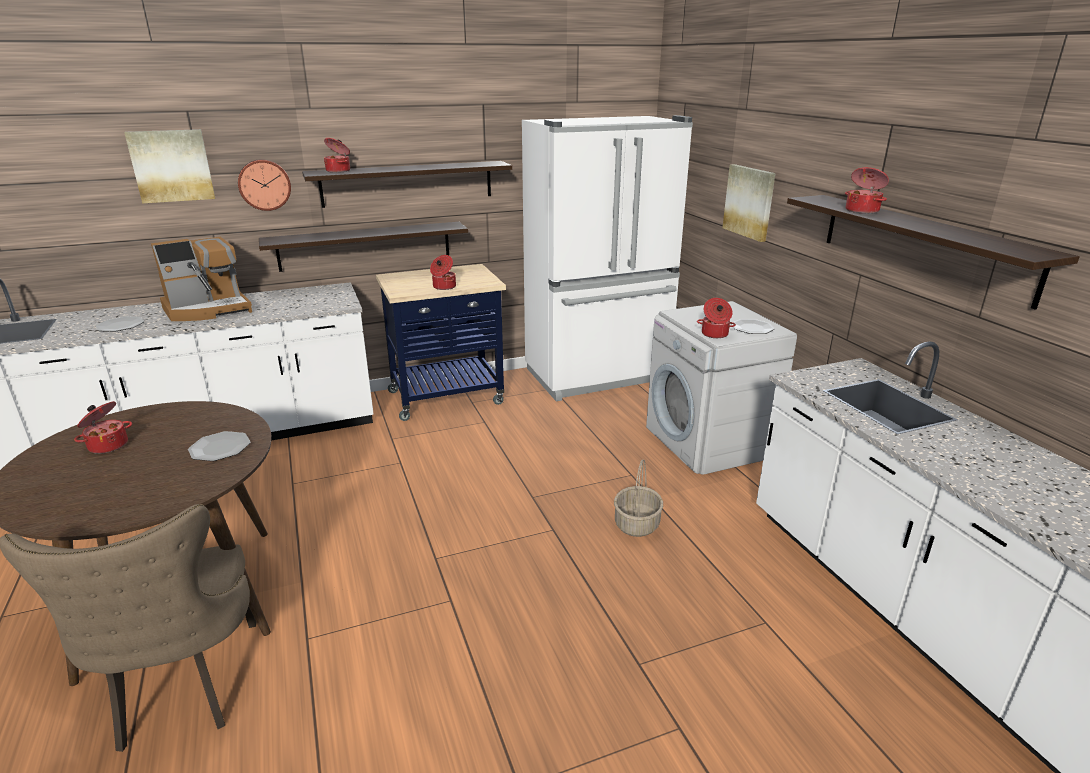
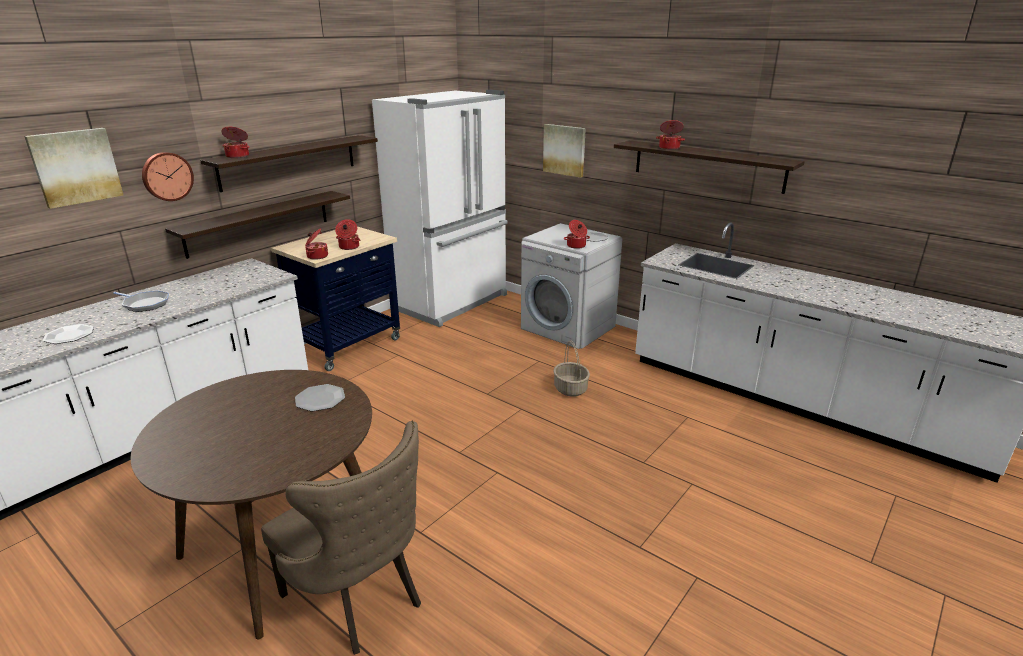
camera: 30 degrees left, 0 degrees up
cooking pot [74,401,132,454] -> cooking pot moved to [305,228,328,260]
coffee machine [151,237,252,321] -> frying pan [113,290,169,312]

